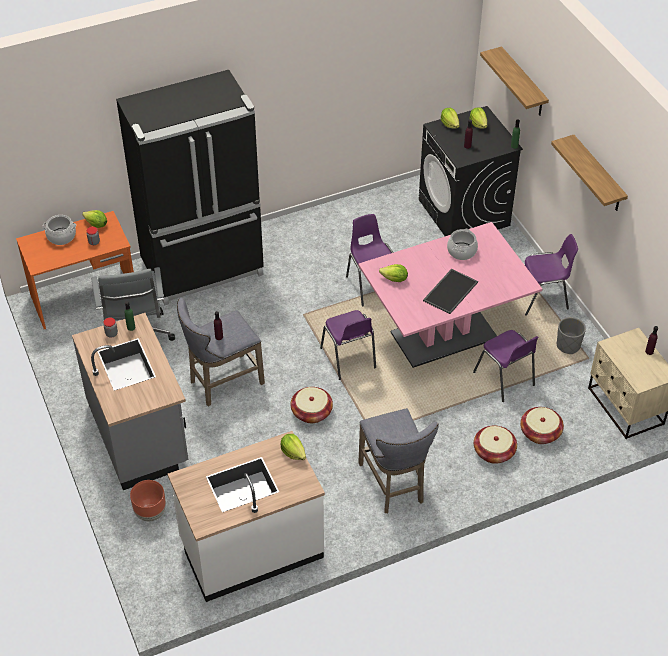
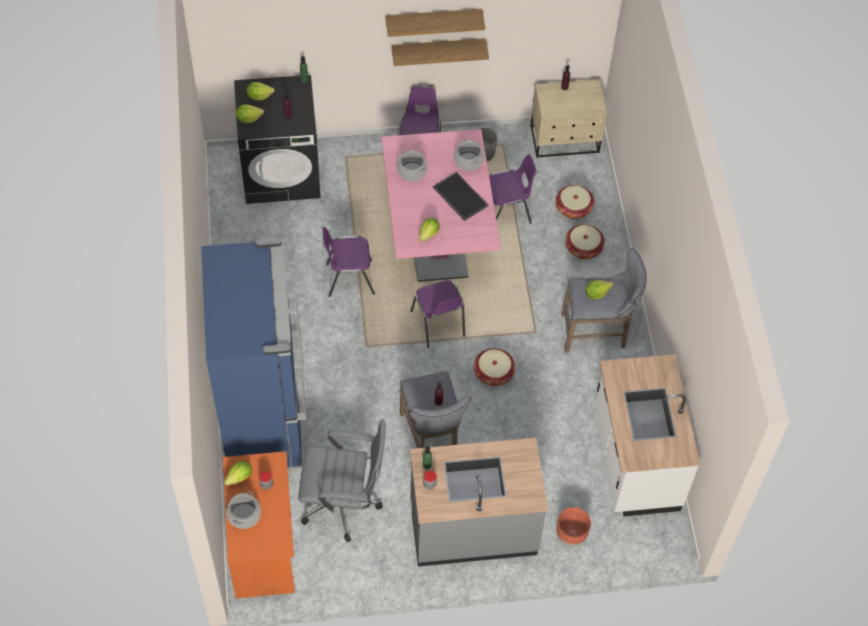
camera: 75 degrees left, 10 degrees up
black fridge [116,70,264,305] -> blue fridge [201,238,306,470]
lettuce [281,434,306,460] -> lettuce moved to [585,280,613,299]
purple chair [320,310,376,380] -> purple chair turned 75 degrees clockwise [410,280,465,348]
shelf [480,46,549,116] -> shelf moved to [391,38,489,66]
none -> cooking pot [454,139,484,171]

